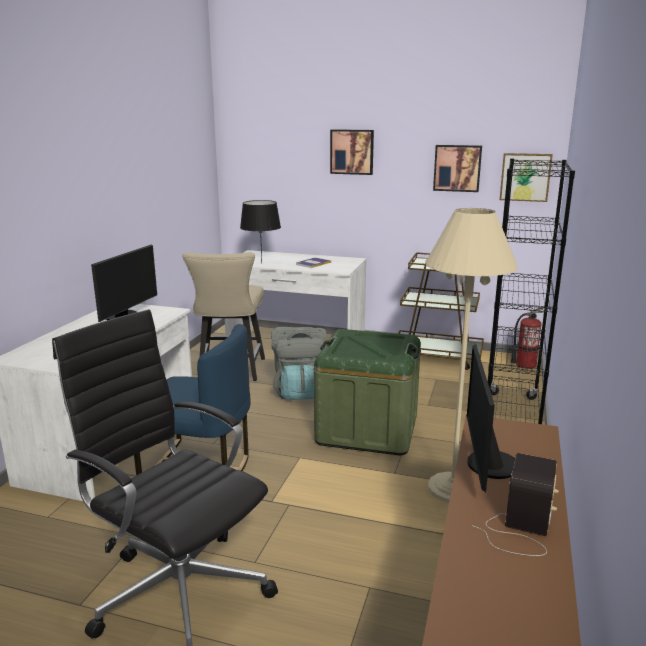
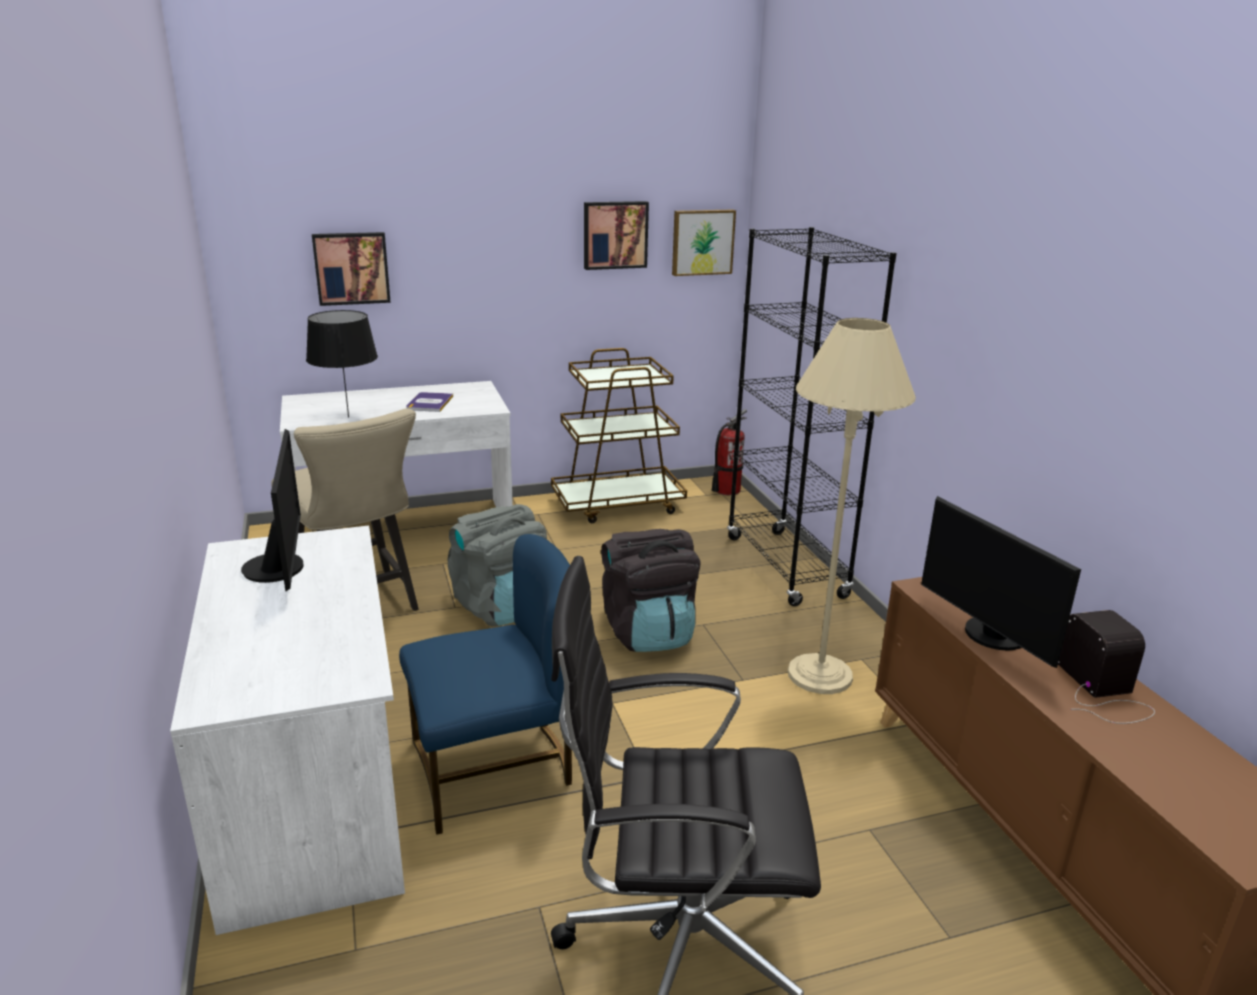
camera: 35 degrees left, 5 degrees up
green storage box [314,329,421,455] -> black backpack [601,529,701,652]
picture [330,129,374,175] -> picture moved to [312,232,391,306]

